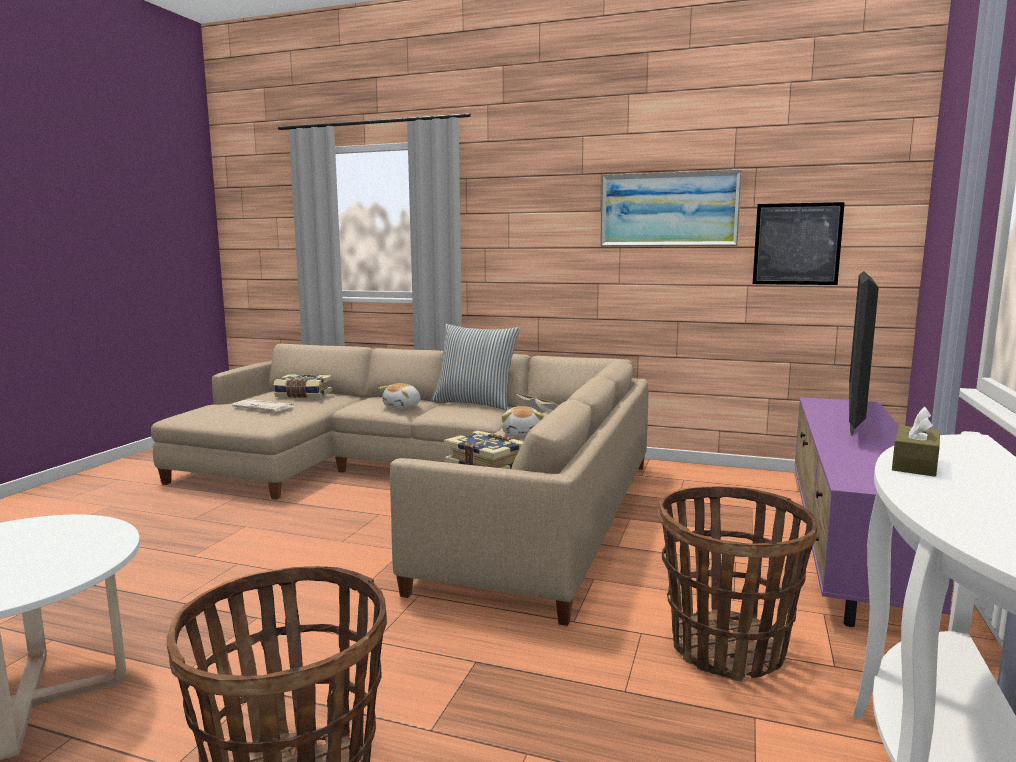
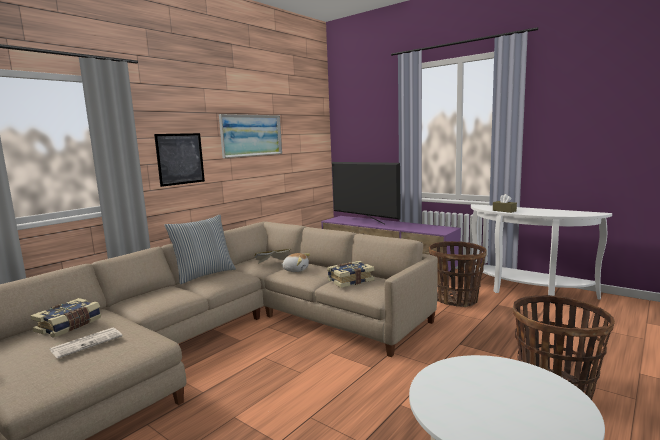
camera: 70 degrees left, 0 degrees up
plush toy [378,383,421,409] -> none
picture [753,202,845,285] -> picture moved to [154,133,205,187]

